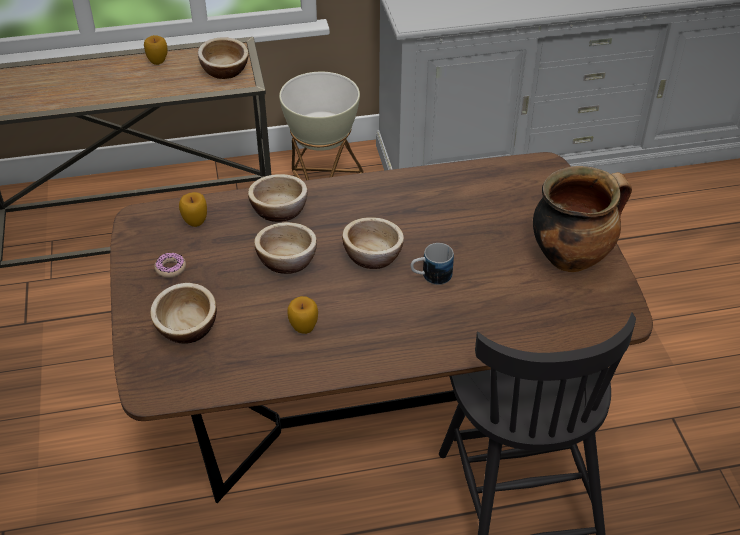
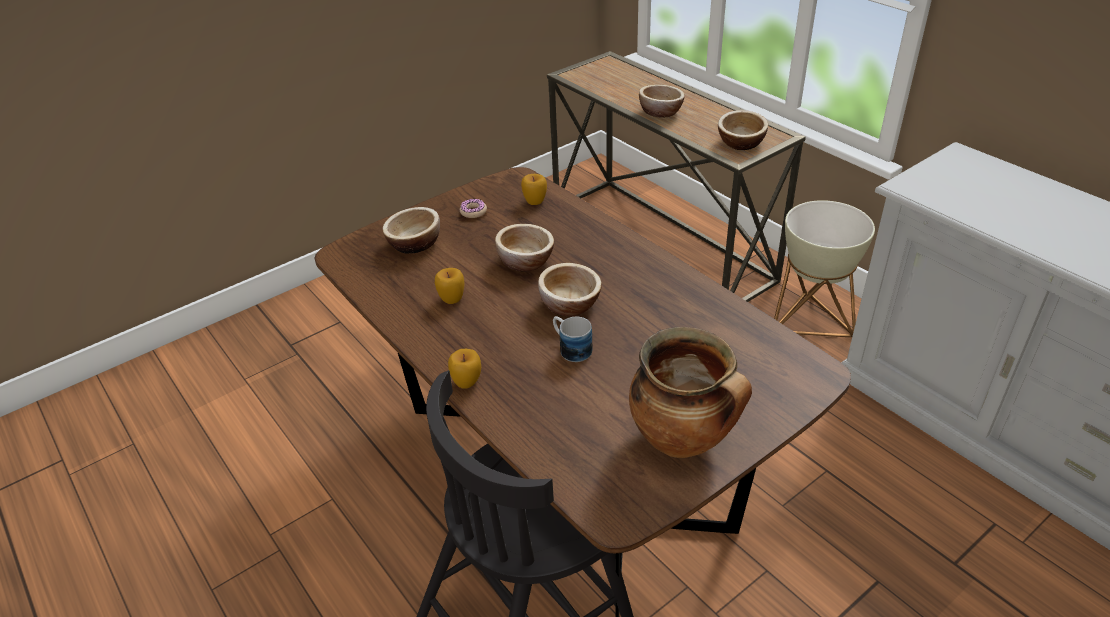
camera: 65 degrees right, 5 degrees down
apple [144,35,168,65] -> apple moved to [448,349,481,389]
bowl [248,174,308,222] -> bowl moved to [639,84,685,118]

